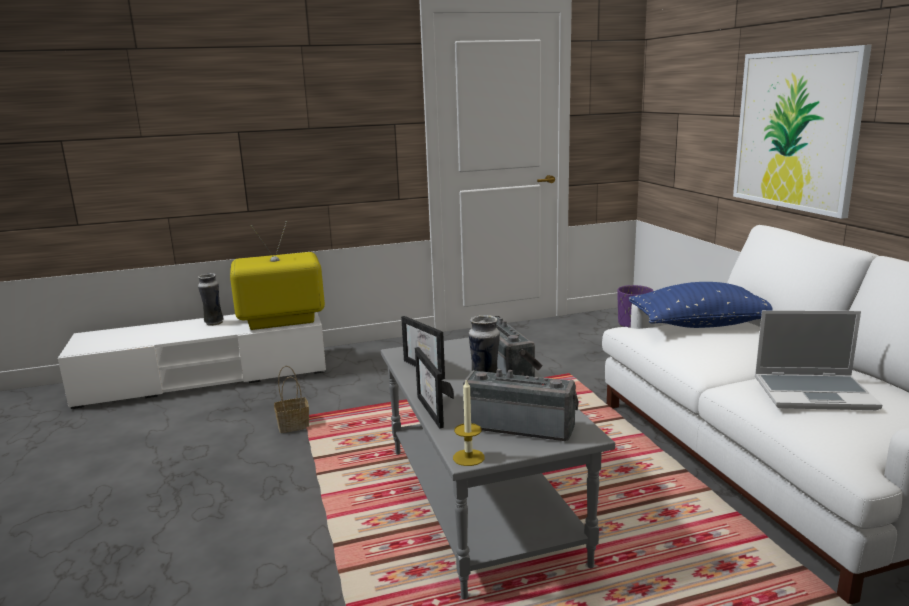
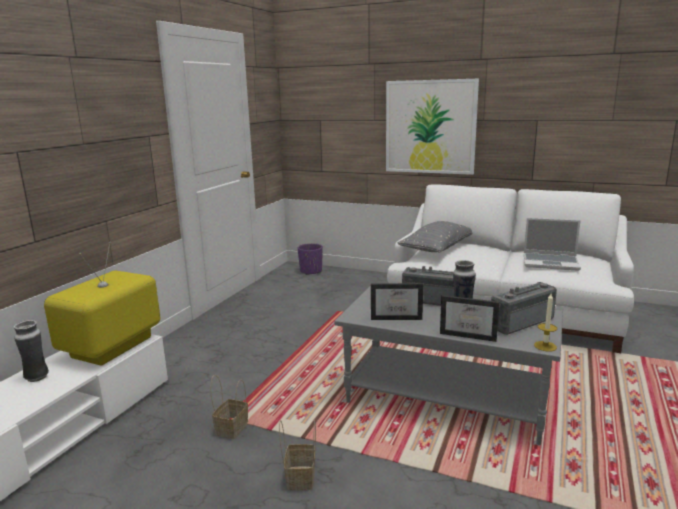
camera: 50 degrees left, 0 degrees up
blue pillow [629,282,773,328] -> grey pillow [397,221,473,253]
laptop [755,310,882,410] -> laptop turned 60 degrees clockwise [524,218,581,271]
none -> basket [279,420,316,490]

